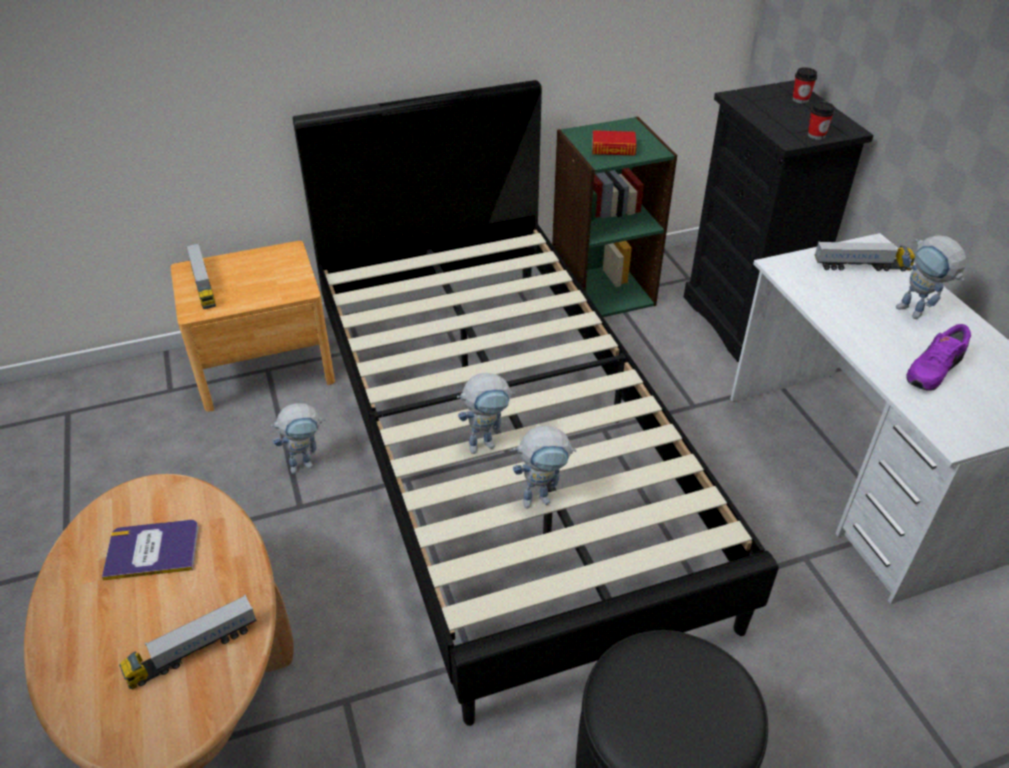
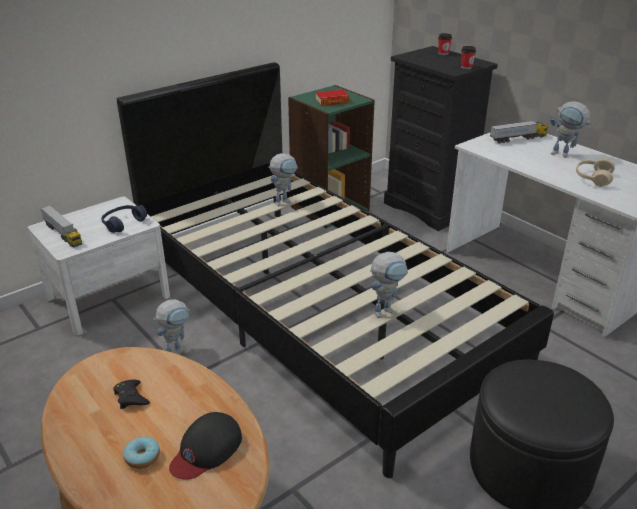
camera: 20 degrees left, 10 degrees down
book [102,520,199,580] -> black game controller [113,380,150,409]
toy truck [119,594,257,689] -> black cap [169,412,242,480]
brown nightstand [170,241,335,412] -> white nightstand [28,197,170,336]
toy robot [457,373,515,454] -> toy robot moved to [268,153,298,206]
purple shoe [906,324,971,391] -> beige headphones [576,158,615,187]
none -> blue headphones [101,205,147,233]
none -> donut [123,437,160,469]

